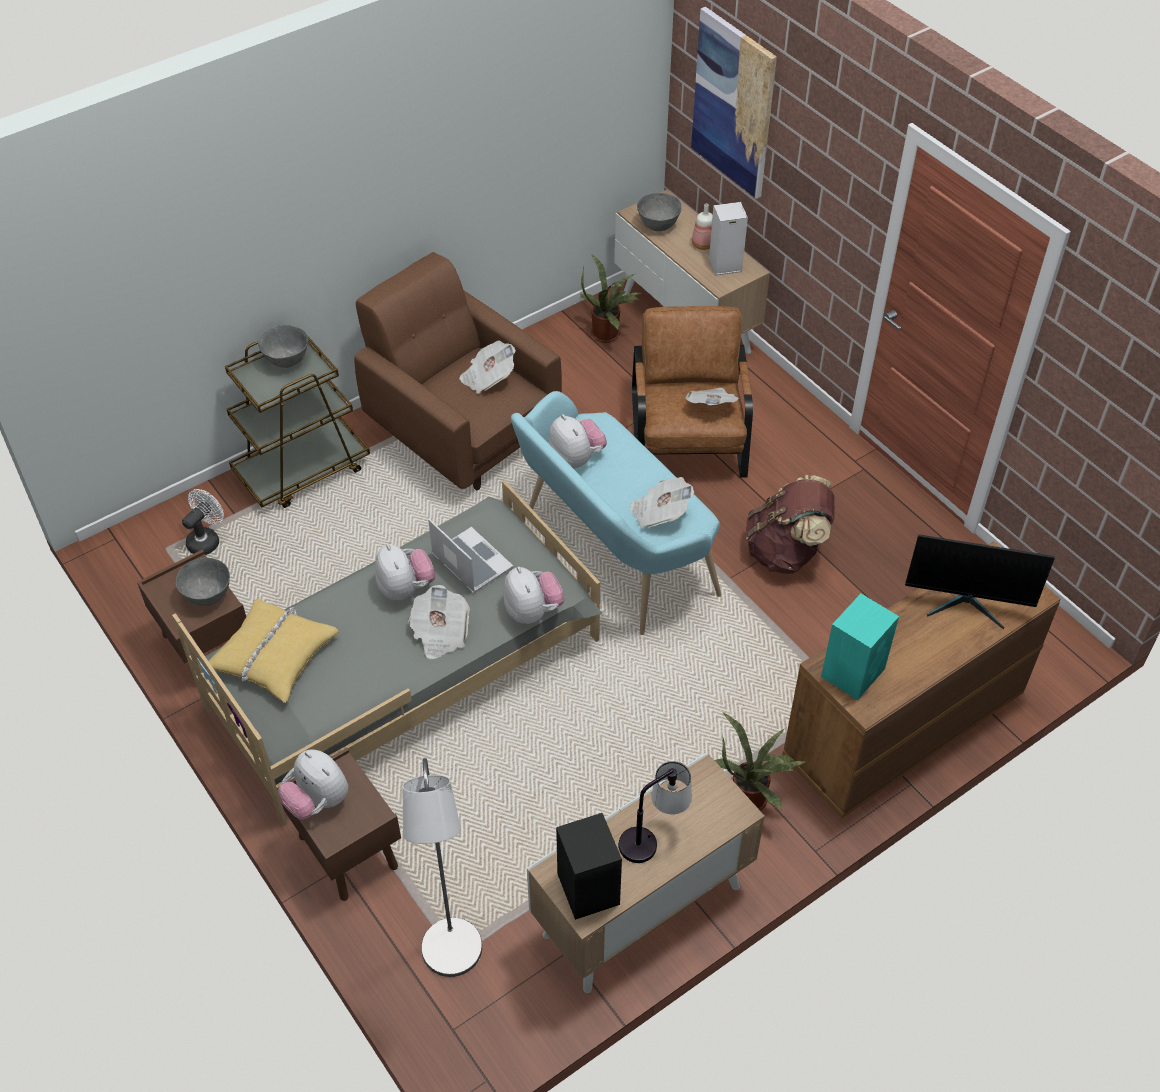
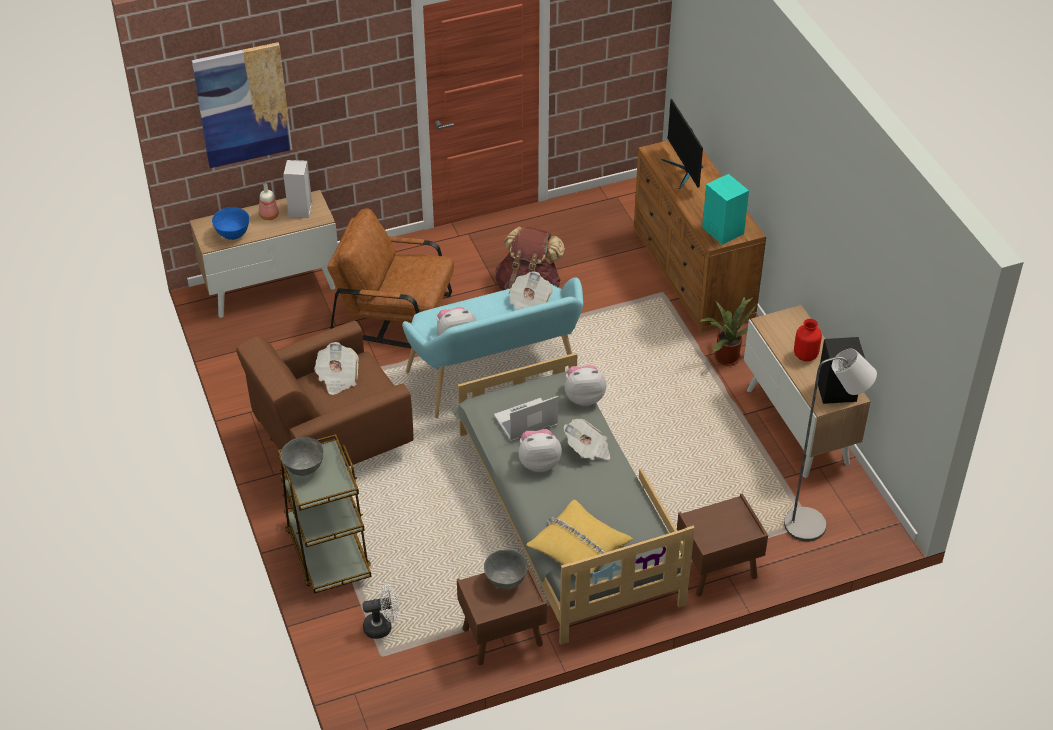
camera: 75 degrees left, 5 degrees down
white fan [182,489,224,555] -> white fan turned 120 degrees clockwise [362,584,399,639]
plush toy [278,749,348,820] -> none
potted plant [580,255,643,343] -> none
table lamp [618,761,692,863] -> red vase [794,319,822,361]
grey bowl [637,193,681,231] -> blue bowl [212,207,249,240]
newspaper [686,388,740,405] -> none
monitor [905,534,1055,630] -> monitor turned 135 degrees clockwise [662,99,703,189]

